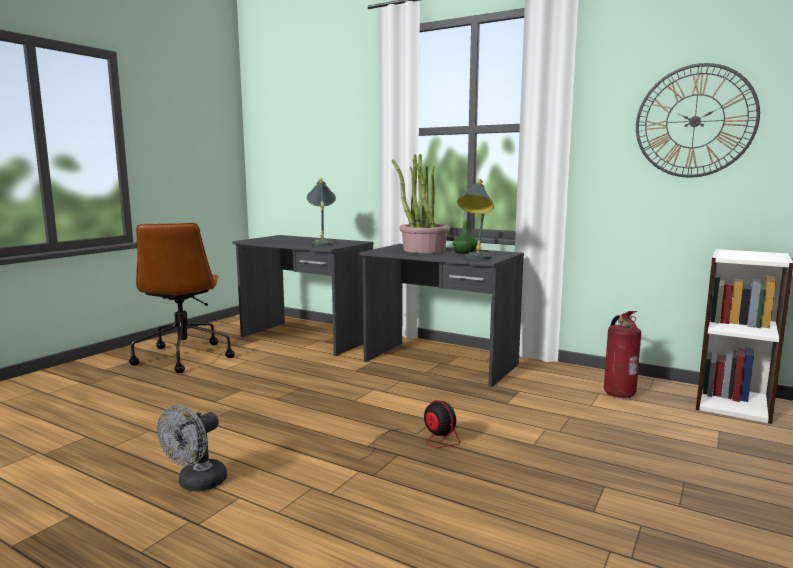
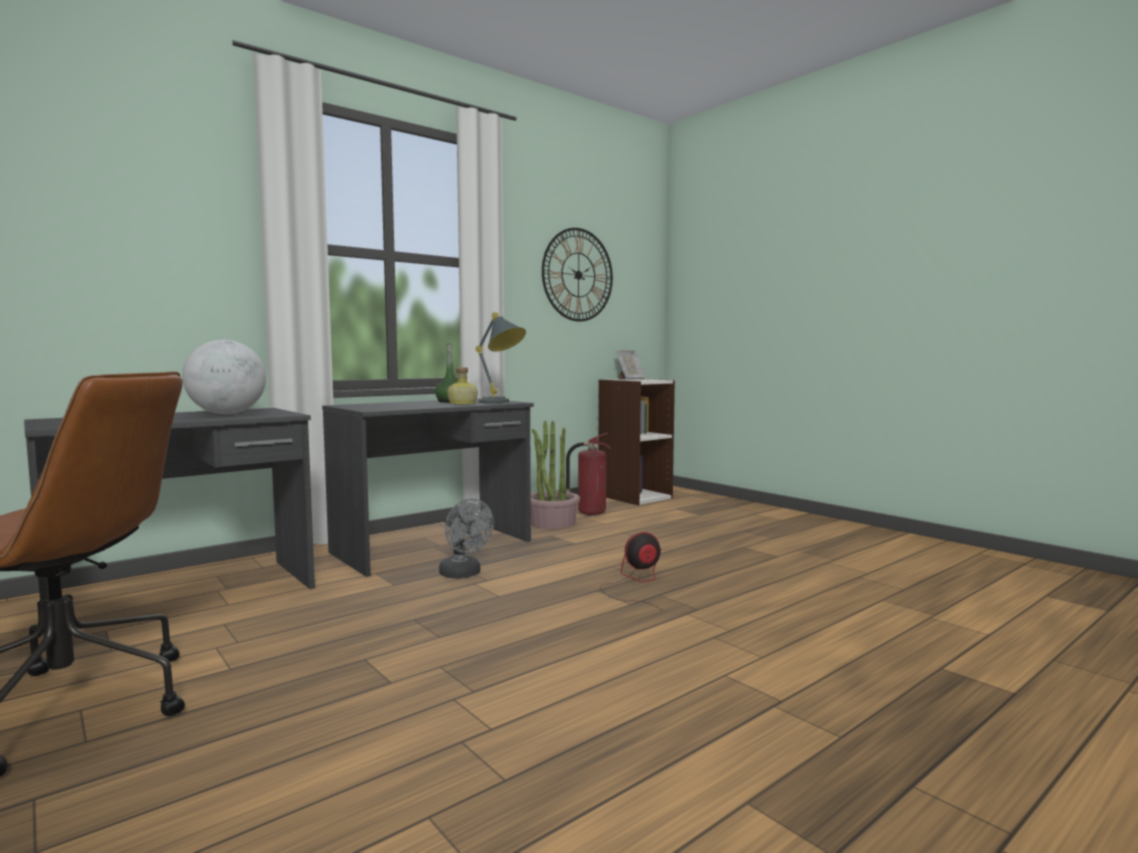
camera: 70 degrees left, 5 degrees down
grey fan [157,405,227,492] -> grey fan moved to [439,499,494,579]
grey table lamp [307,178,336,245] -> globe [182,340,266,414]
potted plant [392,154,450,253] -> potted plant moved to [531,421,580,529]
none -> bottle [447,367,478,405]
none -> picture frame [616,350,645,380]

